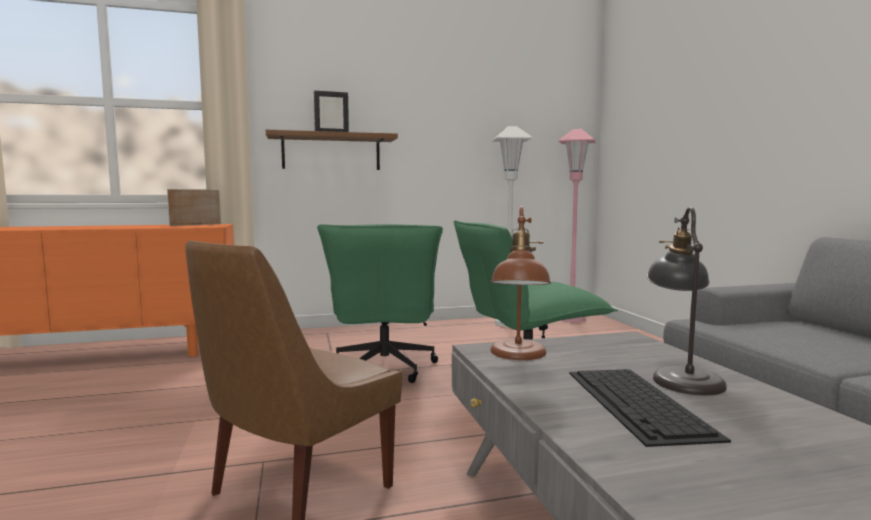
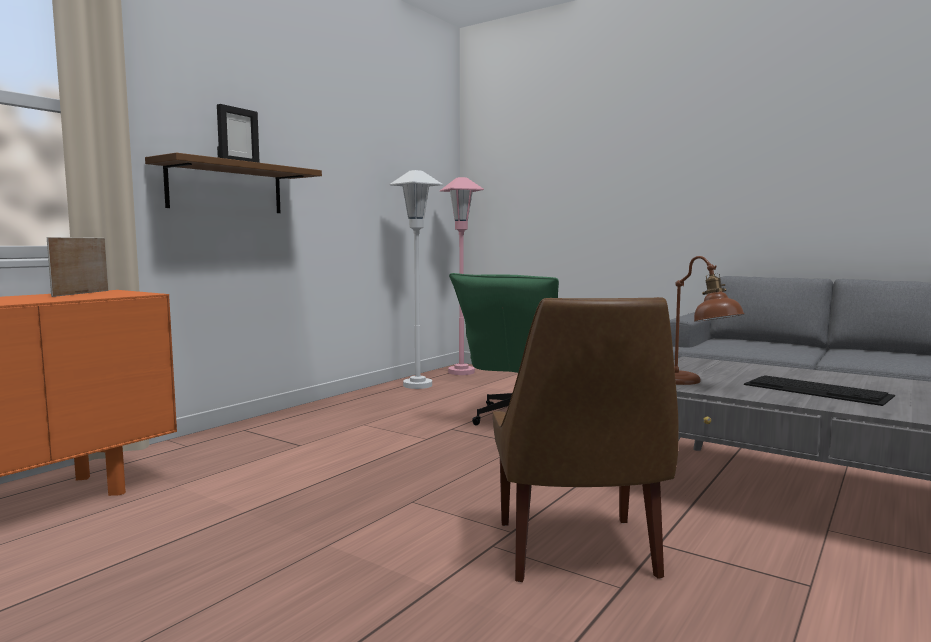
camera: 40 degrees left, 0 degrees up
green office chair [317,224,443,383] -> none
grey table lamp [647,207,727,395] -> none

